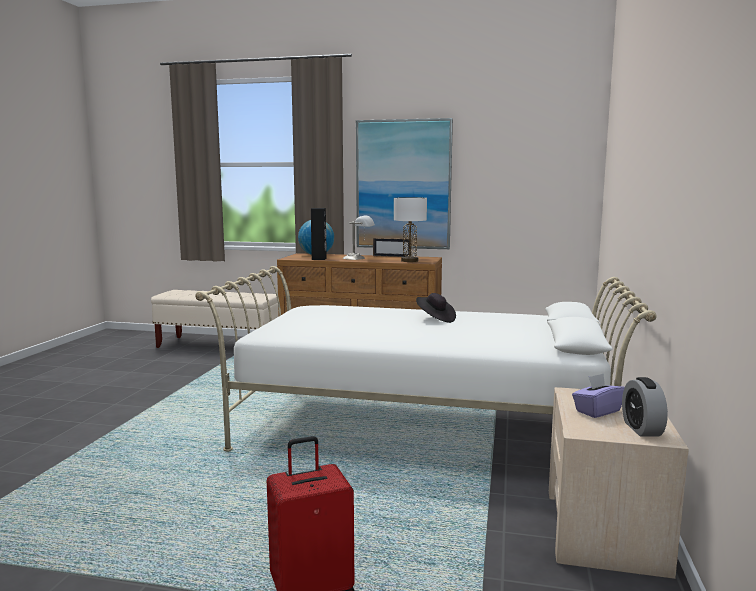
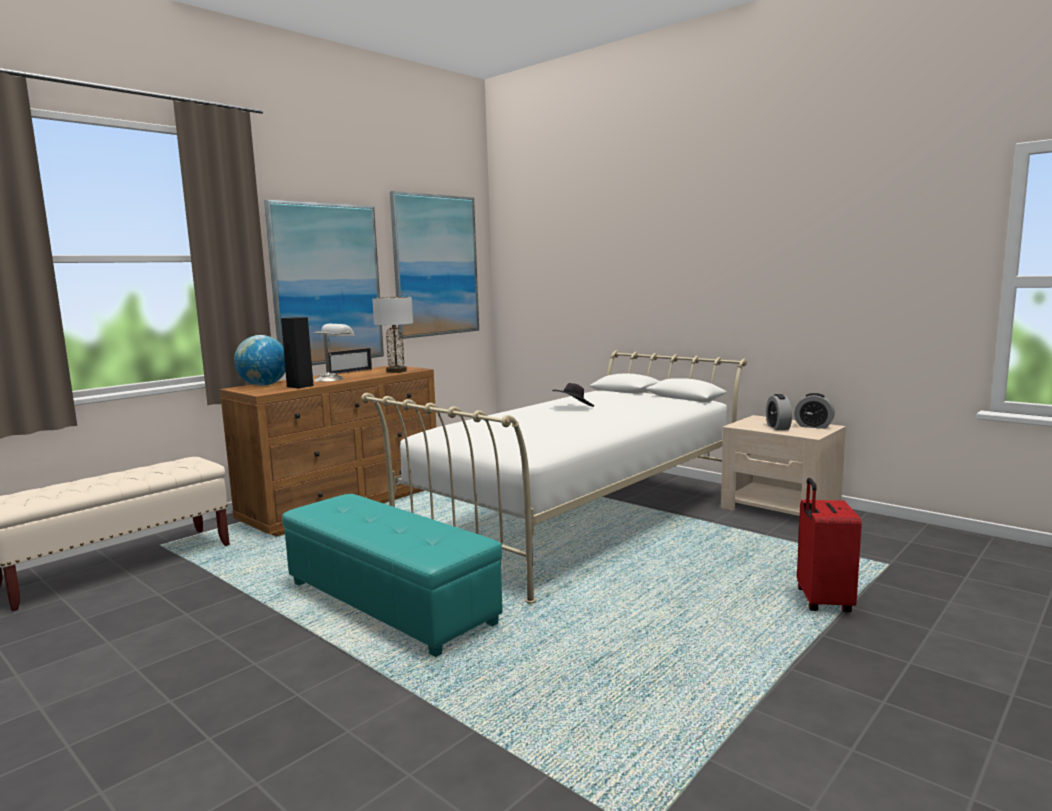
camera: 60 degrees left, 0 degrees up
purple tissue box [572,374,625,418] -> alarm clock [766,394,792,430]
none -> turquoise ottoman [282,494,503,657]
none -> picture [390,191,479,339]

